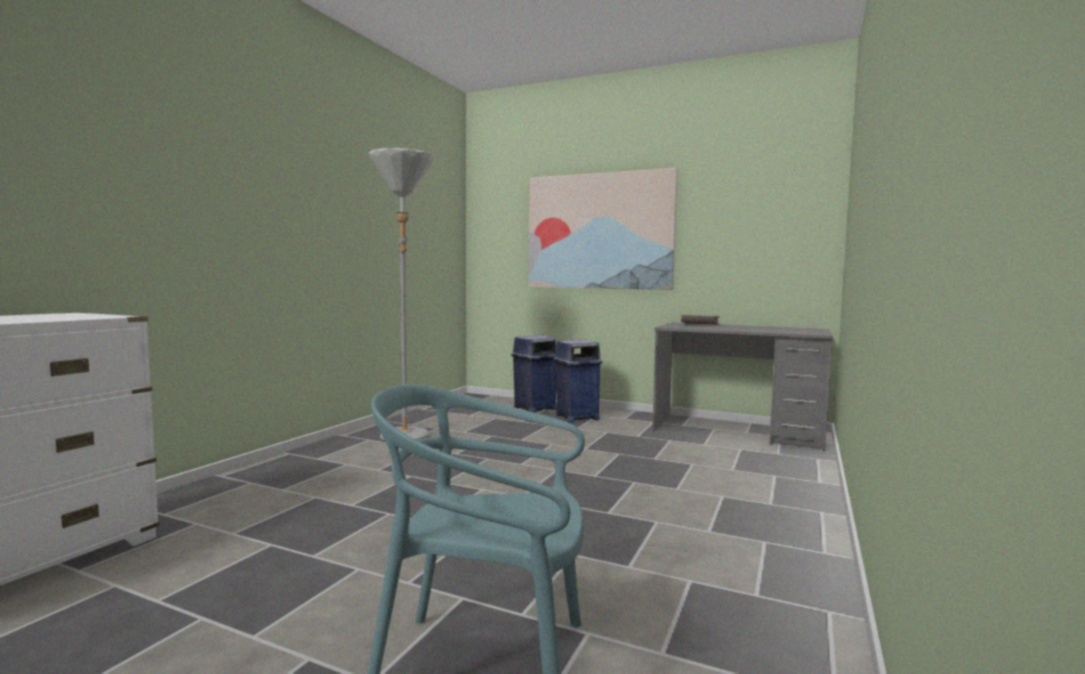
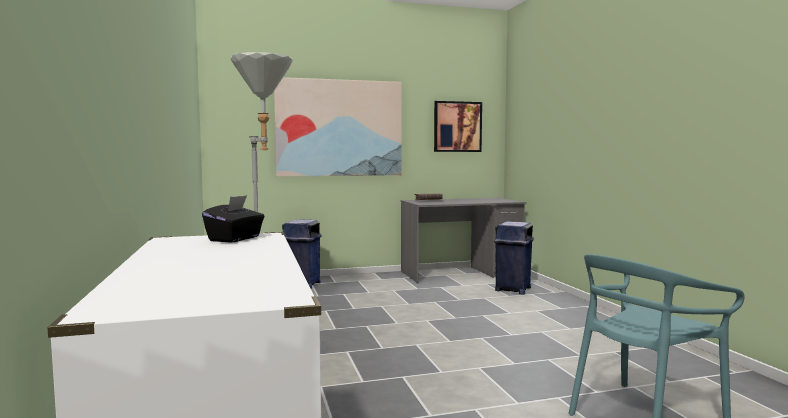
camera: 40 degrees left, 0 degrees up
blue trash can [553,340,603,423] -> blue trash can moved to [494,221,534,294]
none -> black tissue box [202,195,265,243]
none -> picture [434,101,482,152]

